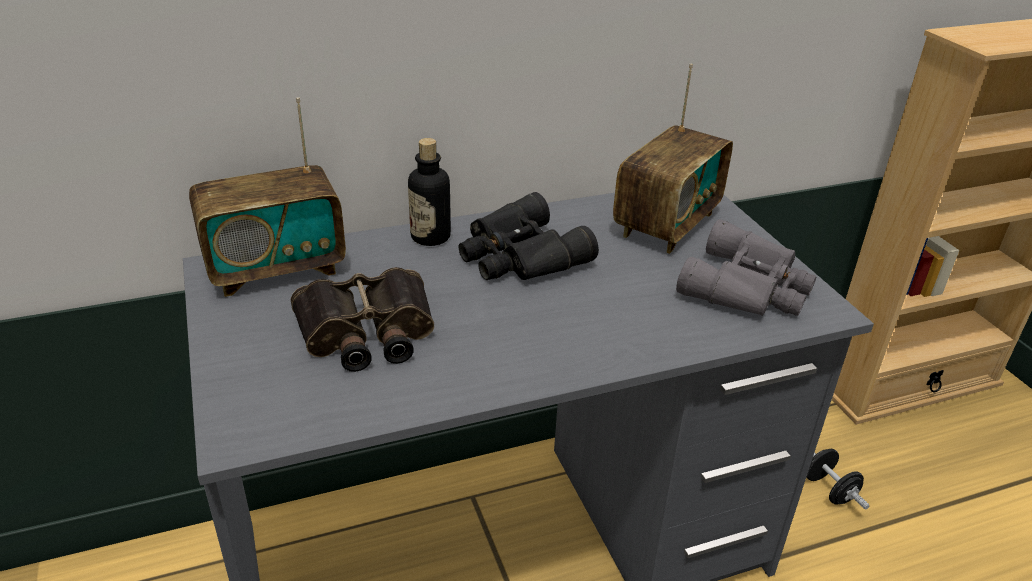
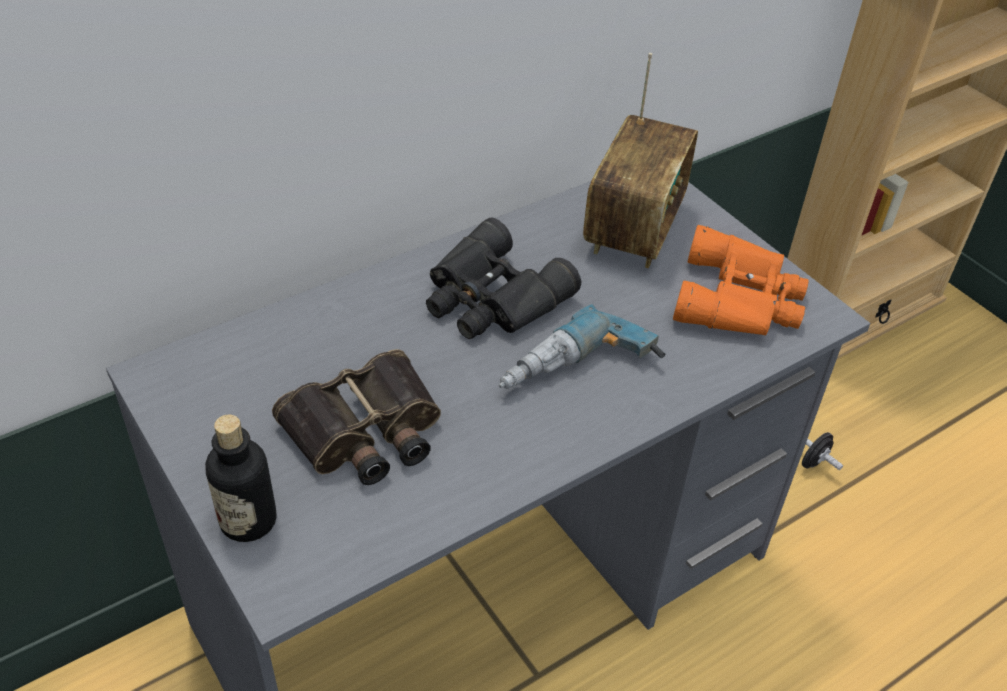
camera: 15 degrees left, 10 degrees up
radio [189,97,346,297] -> none
bottle [408,138,451,246] -> bottle moved to [205,414,276,542]
grey binoculars [676,219,816,316] -> orange binoculars [673,225,809,336]
none -> power drill [499,304,665,389]

